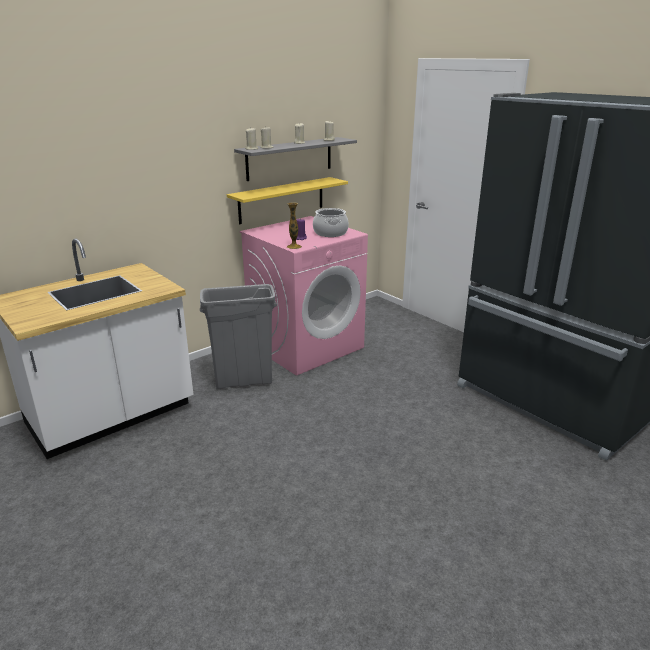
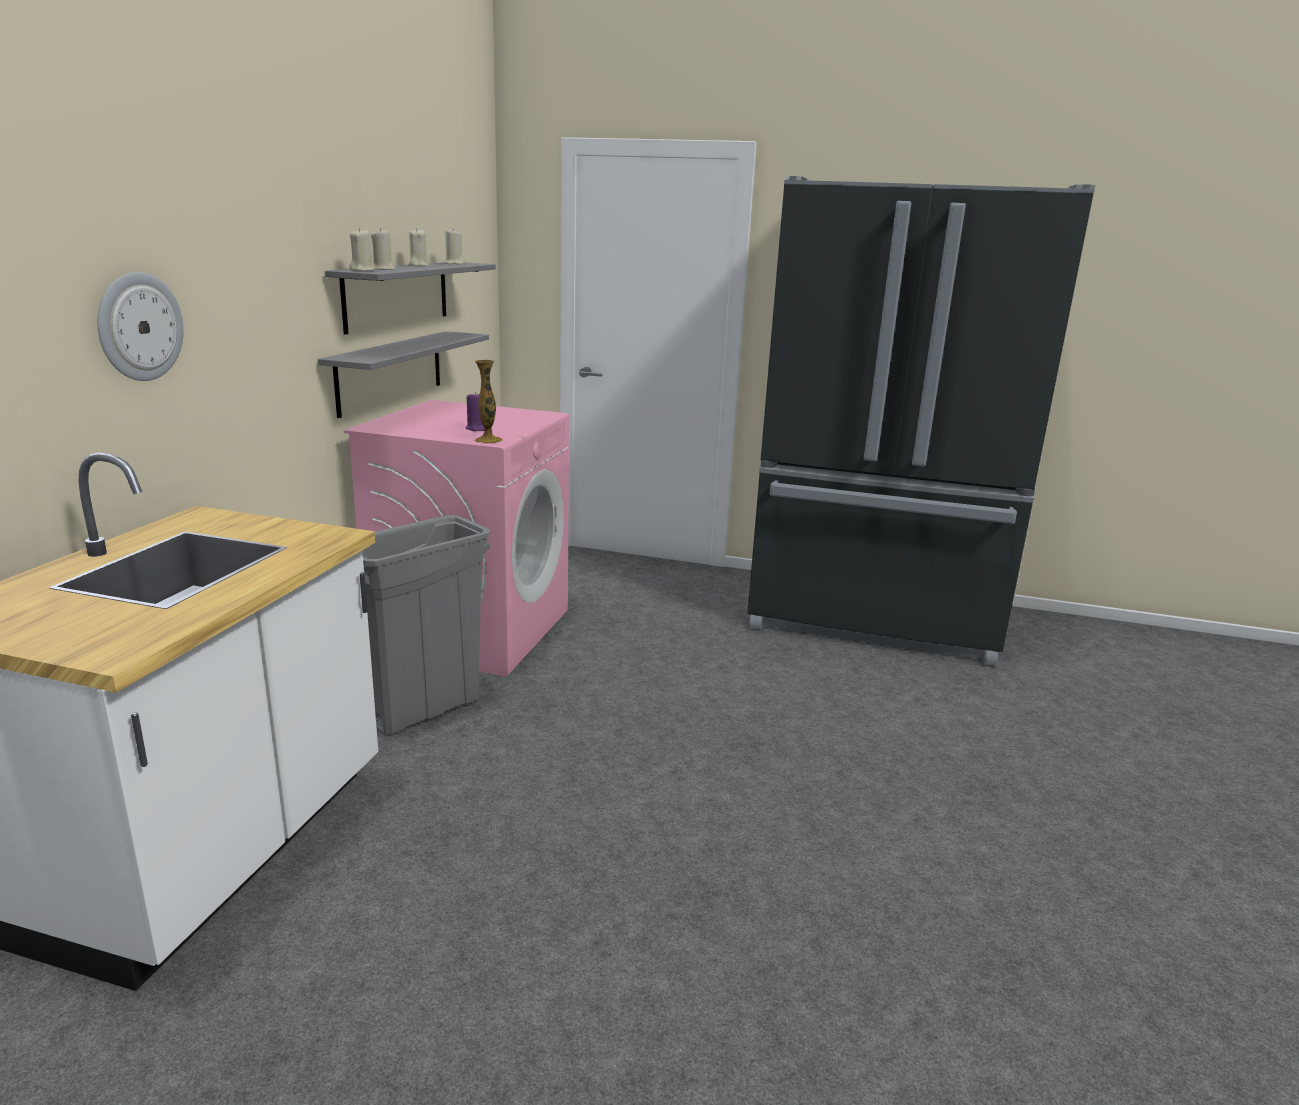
camera: 35 degrees left, 5 degrees down
yellow shelf [227,177,348,224] -> grey shelf [318,331,489,418]
cooking pot [313,208,349,237] -> none
none -> wall clock [97,272,184,381]

